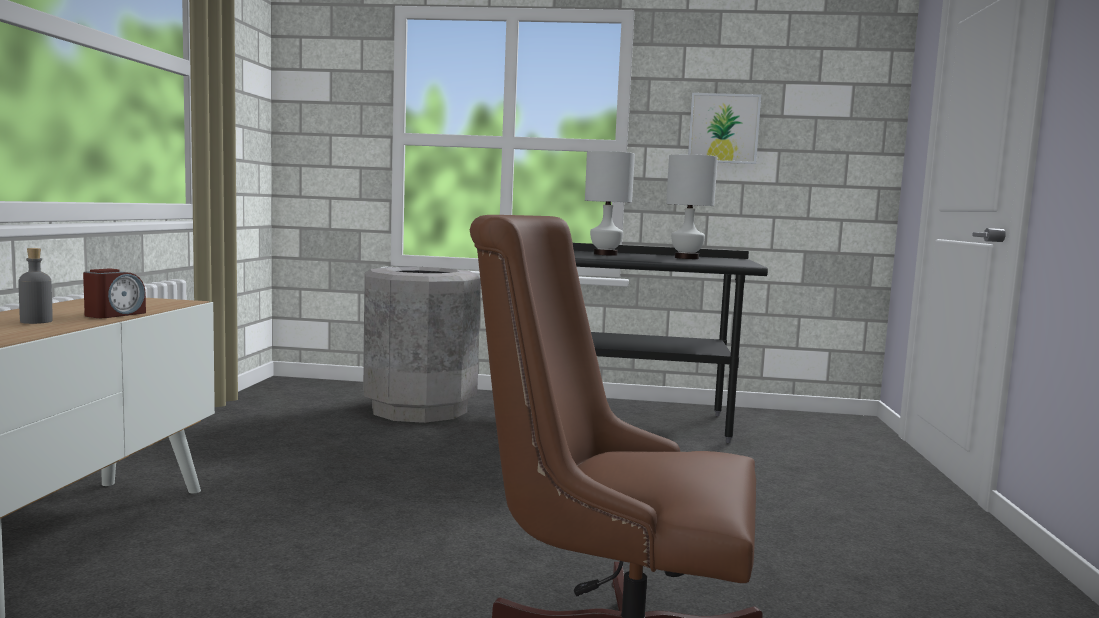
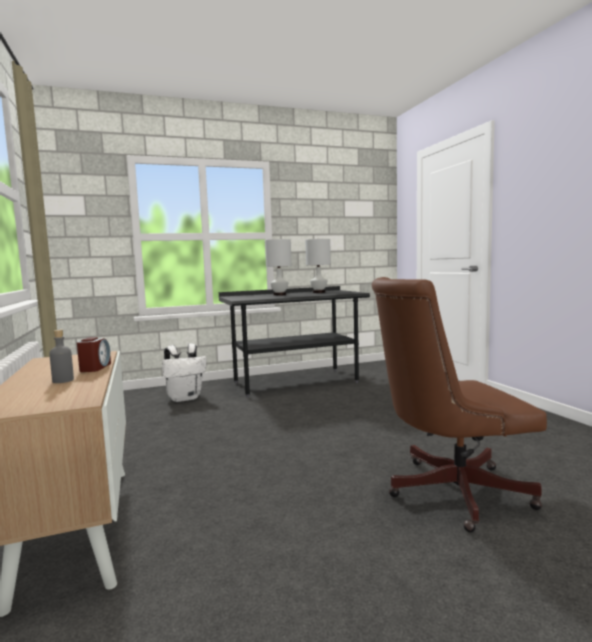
camera: 25 degrees left, 0 degrees up
grey trash can [363,267,481,423] -> white backpack [162,343,206,402]
picture [688,93,761,164] -> none

